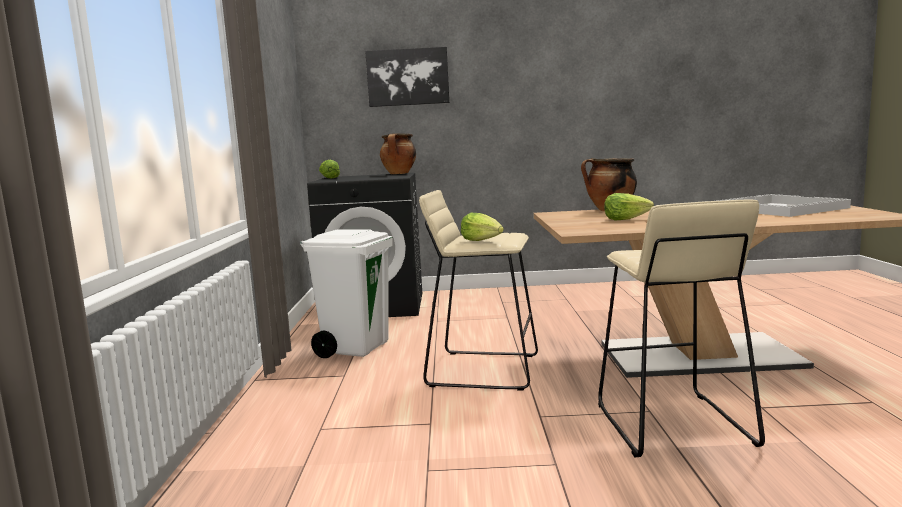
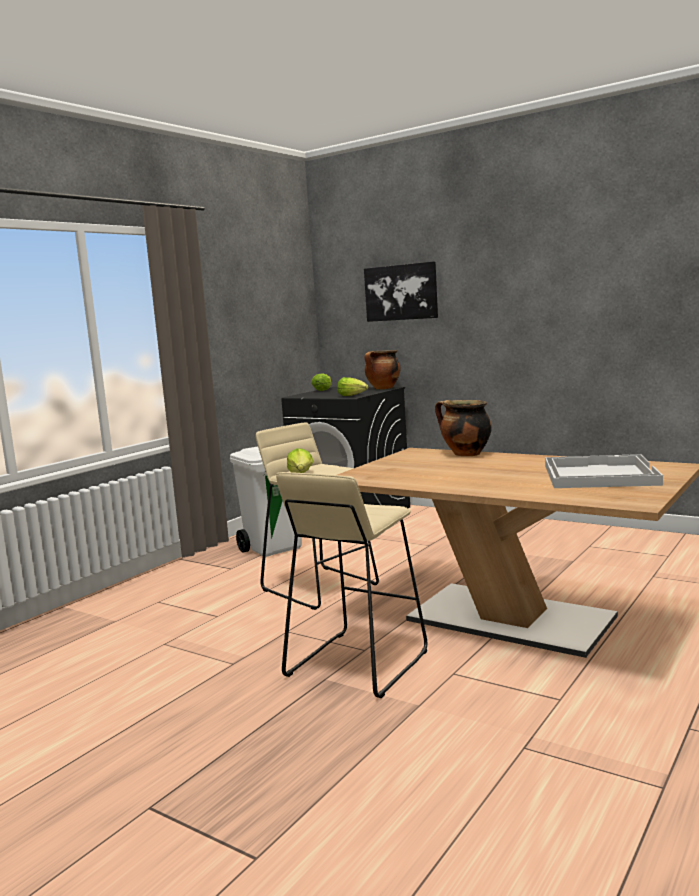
camera: 35 degrees right, 0 degrees up
lettuce [604,193,654,221] -> lettuce moved to [337,377,368,396]

